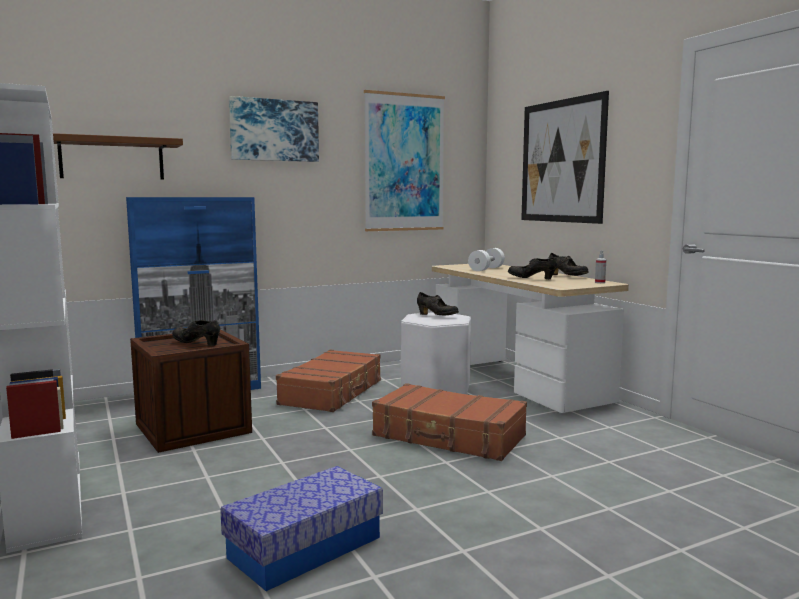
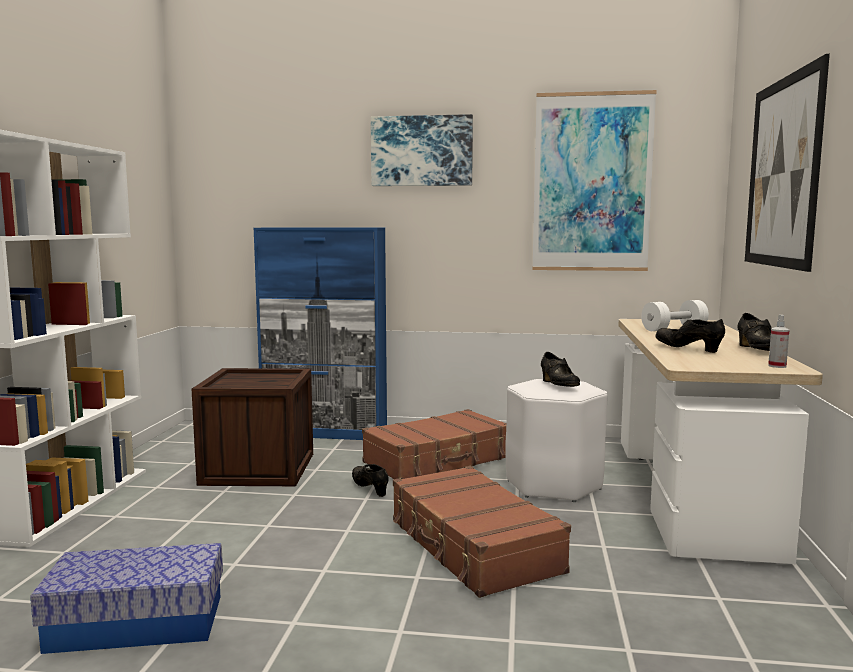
camera: 35 degrees right, 0 degrees up
brown shelf [53,133,183,180] -> none
black shoe [172,320,220,346] -> black shoe moved to [352,464,389,497]

